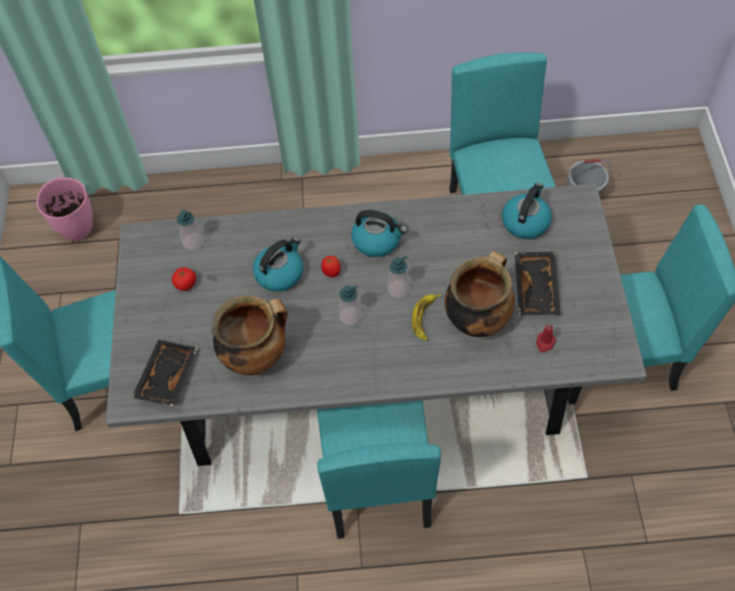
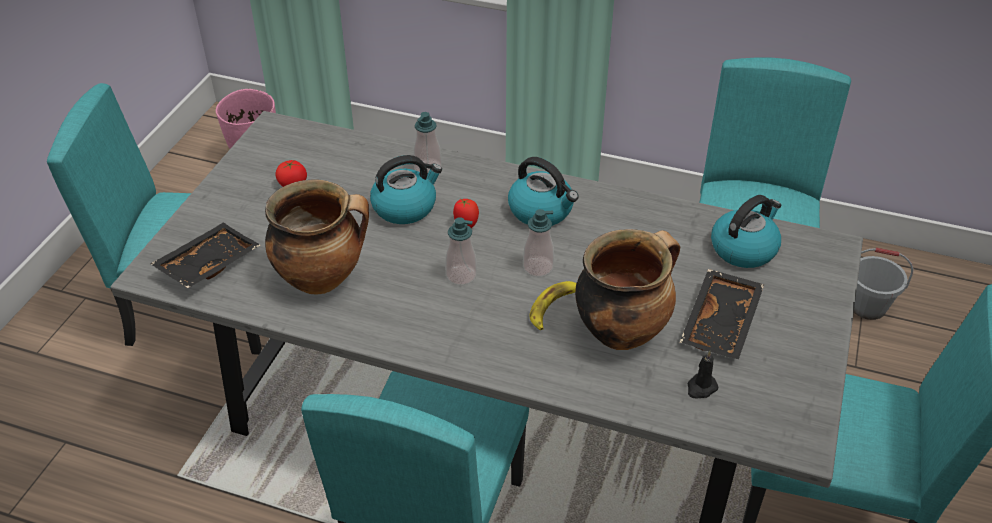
camera: 20 degrees right, 15 degrees down
soap dispenser [177,210,204,251] -> soap dispenser moved to [414,112,442,172]
red candle [536,324,556,353] -> black candle [687,351,718,398]

